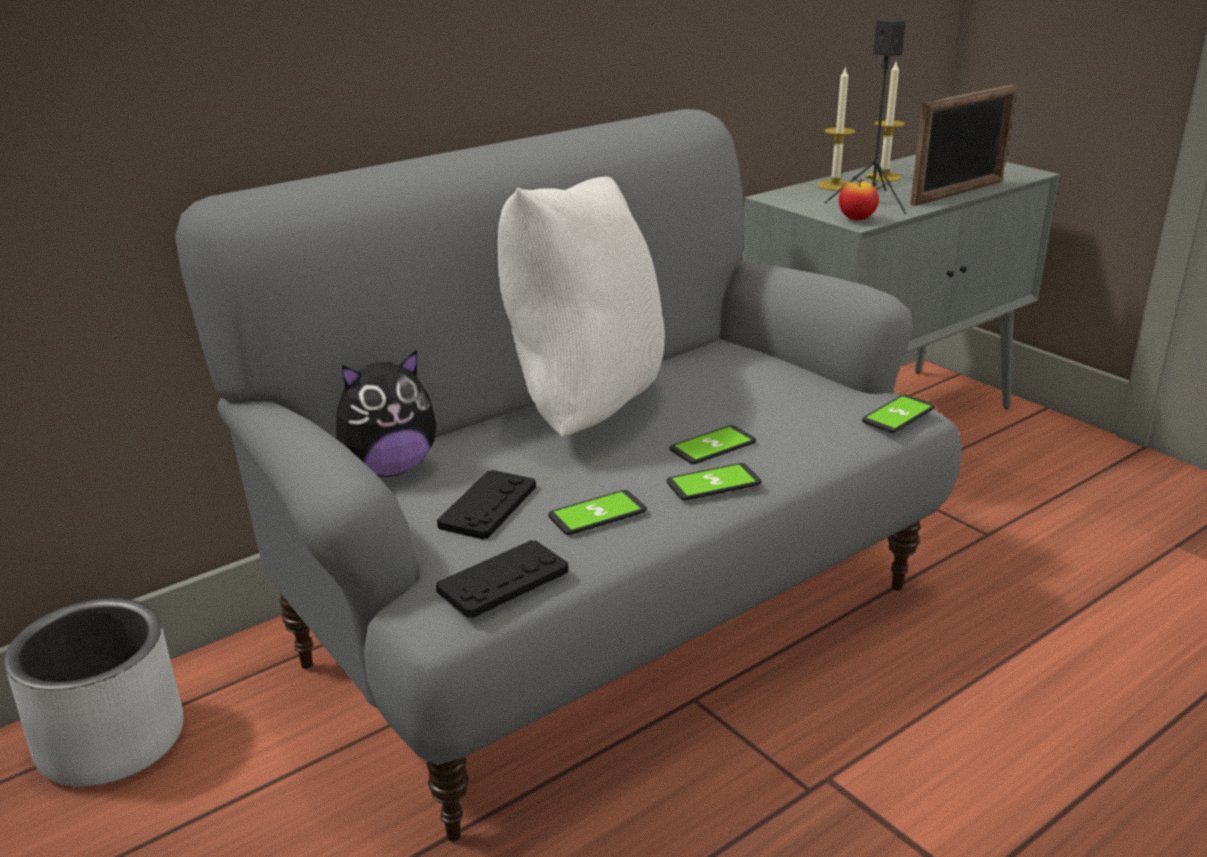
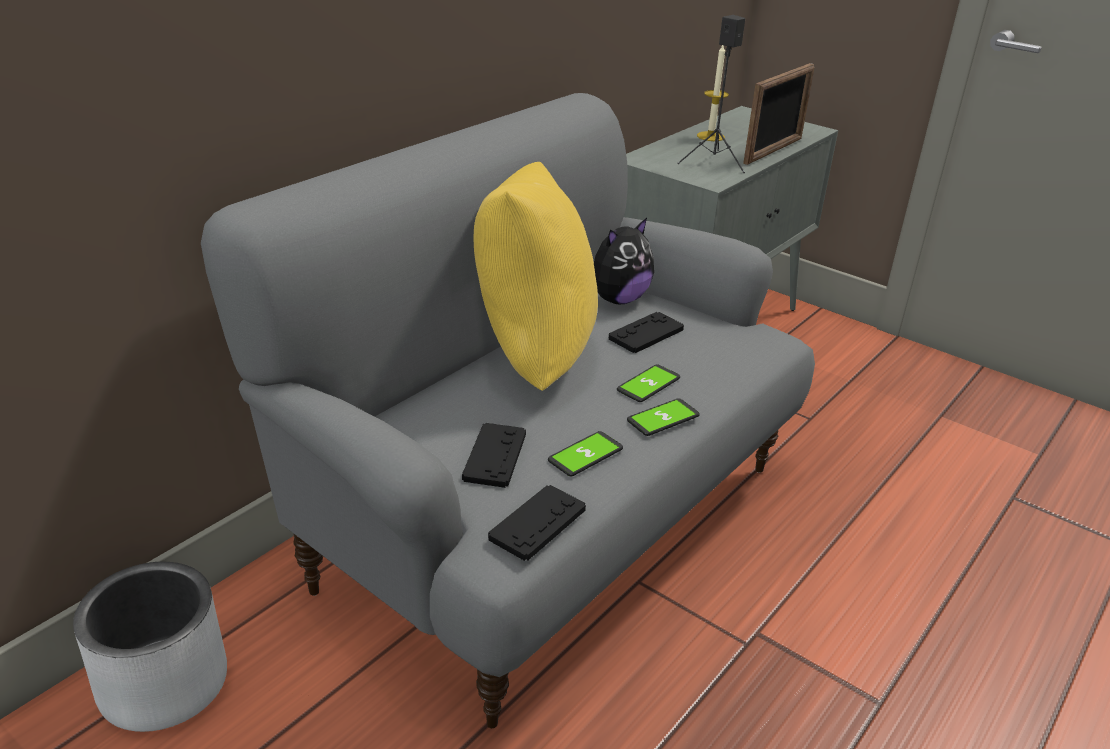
camera: 15 degrees left, 5 degrees up
plush toy [336,350,437,477] -> plush toy moved to [594,218,654,305]
white pillow [497,177,665,437] -> yellow pillow [473,162,598,391]
candle [817,66,856,191] -> none
apple [839,176,879,220] -> none
phone [862,394,935,433] -> none
none -> black game controller [609,312,684,353]

